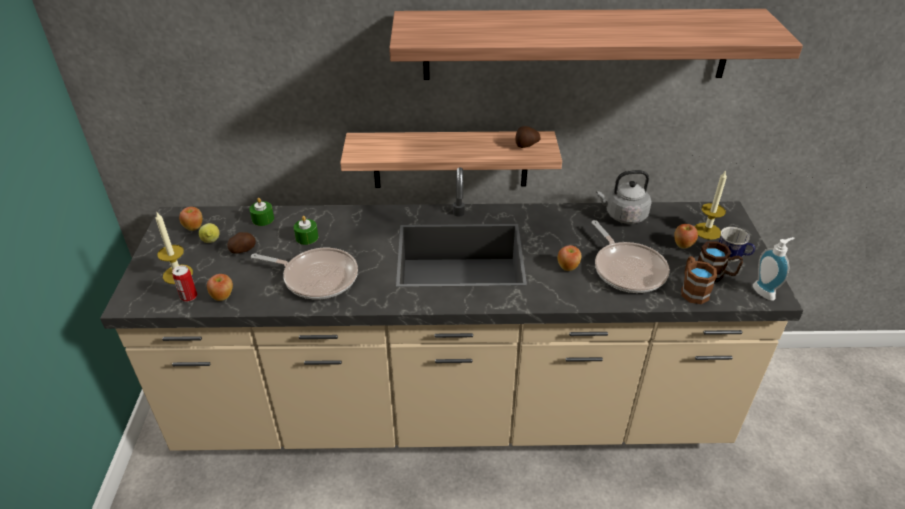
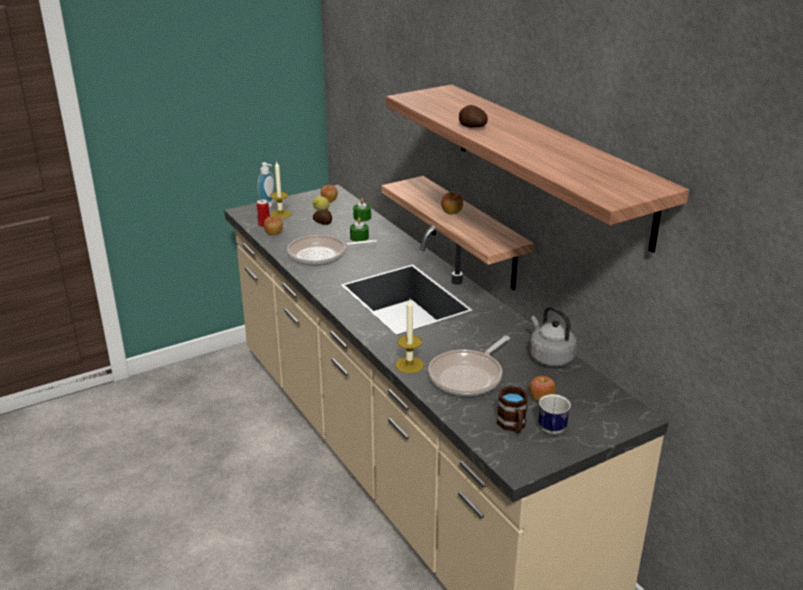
camera: 60 degrees right, 10 degrees down
frying pan [251,248,358,300] -> frying pan turned 90 degrees clockwise [287,235,377,266]
potato [515,126,541,148] -> potato moved to [459,105,488,128]
apple [558,245,581,271] -> apple moved to [441,192,463,214]
brown mug [681,256,717,304] -> none
candle [694,170,727,240] -> candle moved to [395,299,424,373]
soap dispenser [753,237,794,301] -> soap dispenser moved to [257,162,275,208]

